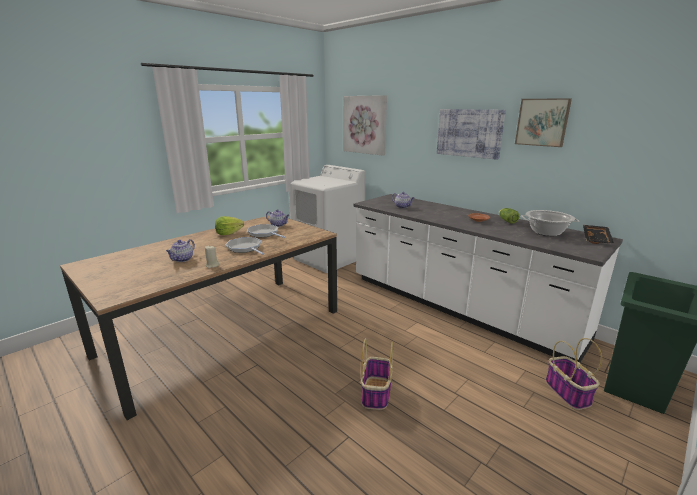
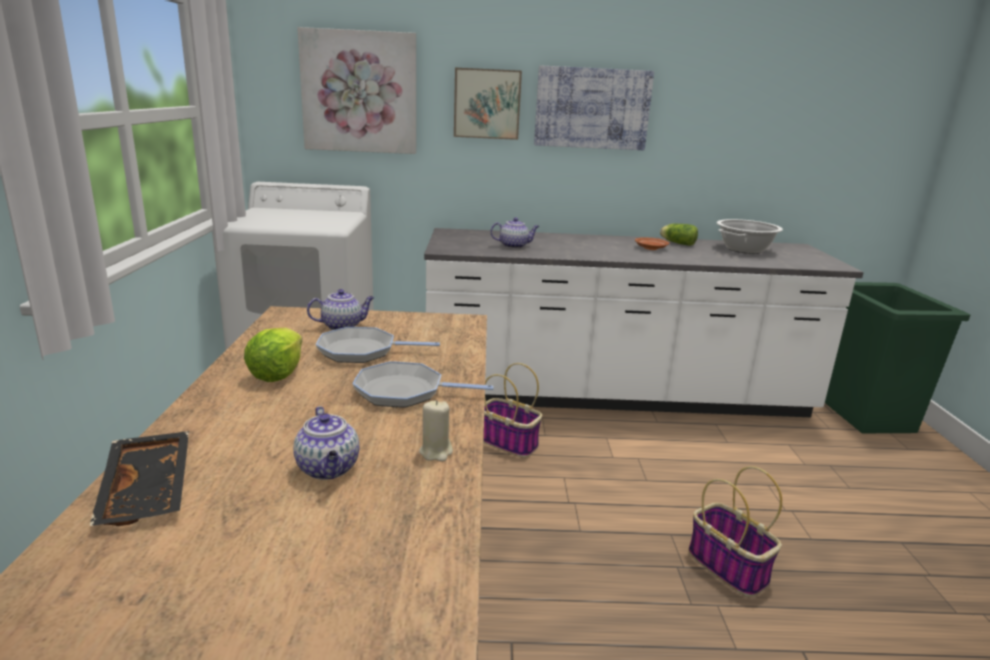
camera: 45 degrees left, 0 degrees up
picture [515,98,572,147] -> picture moved to [454,68,522,140]
basket [545,338,602,410] -> basket moved to [484,363,542,458]
black tray [583,225,614,244] -> black tray moved to [89,431,189,527]

